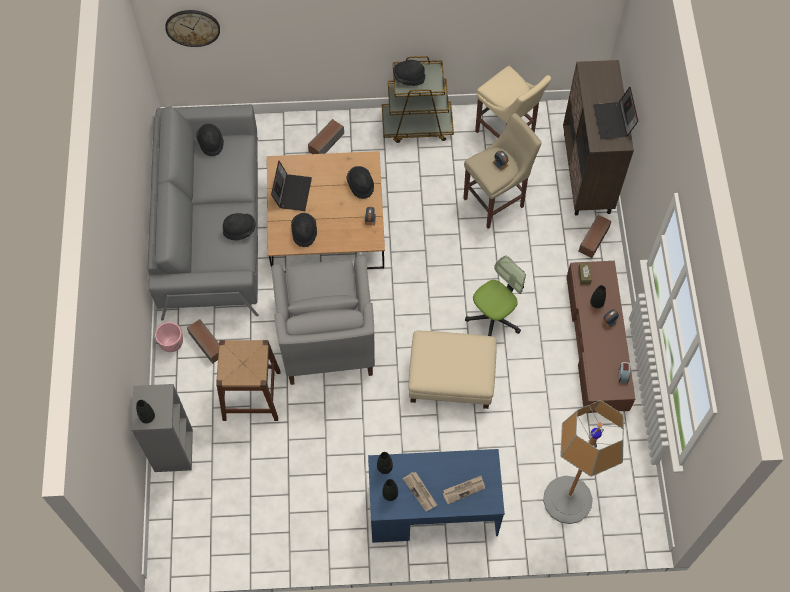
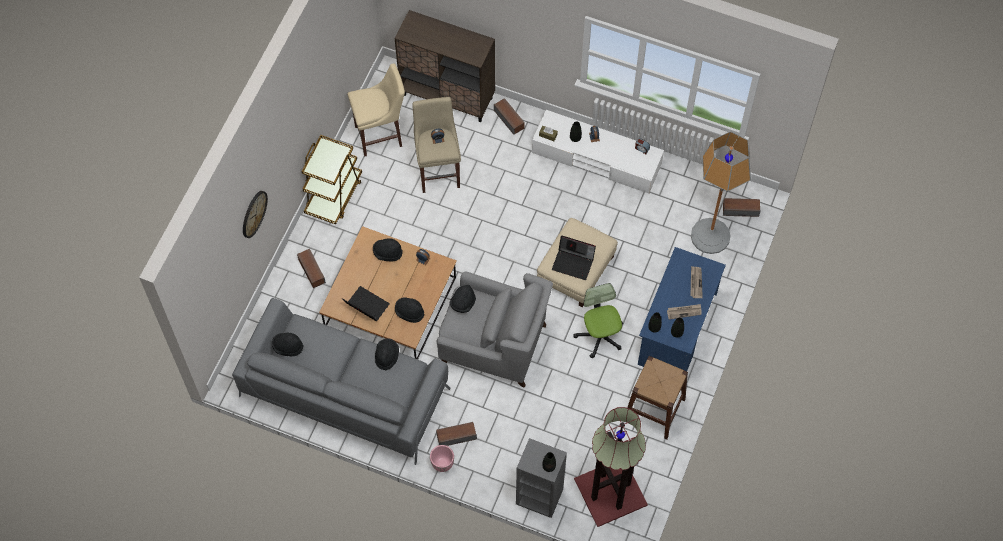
camera: 65 degrees left, 0 degrees up
wall clock [165,10,220,47] -> wall clock moved to [243,191,268,238]
brown stool [216,340,280,421] -> brown stool moved to [627,356,688,440]
black hat [393,60,425,86] -> black hat moved to [450,285,476,313]
office chair [465,256,526,336] -> office chair moved to [573,283,623,358]
brown tv stand [567,261,635,413] -> white tv stand [532,110,664,193]
laptop [593,87,638,139] -> laptop moved to [552,235,596,280]
none -> floor lamp [574,407,648,527]
none -> speaker [723,198,761,217]

